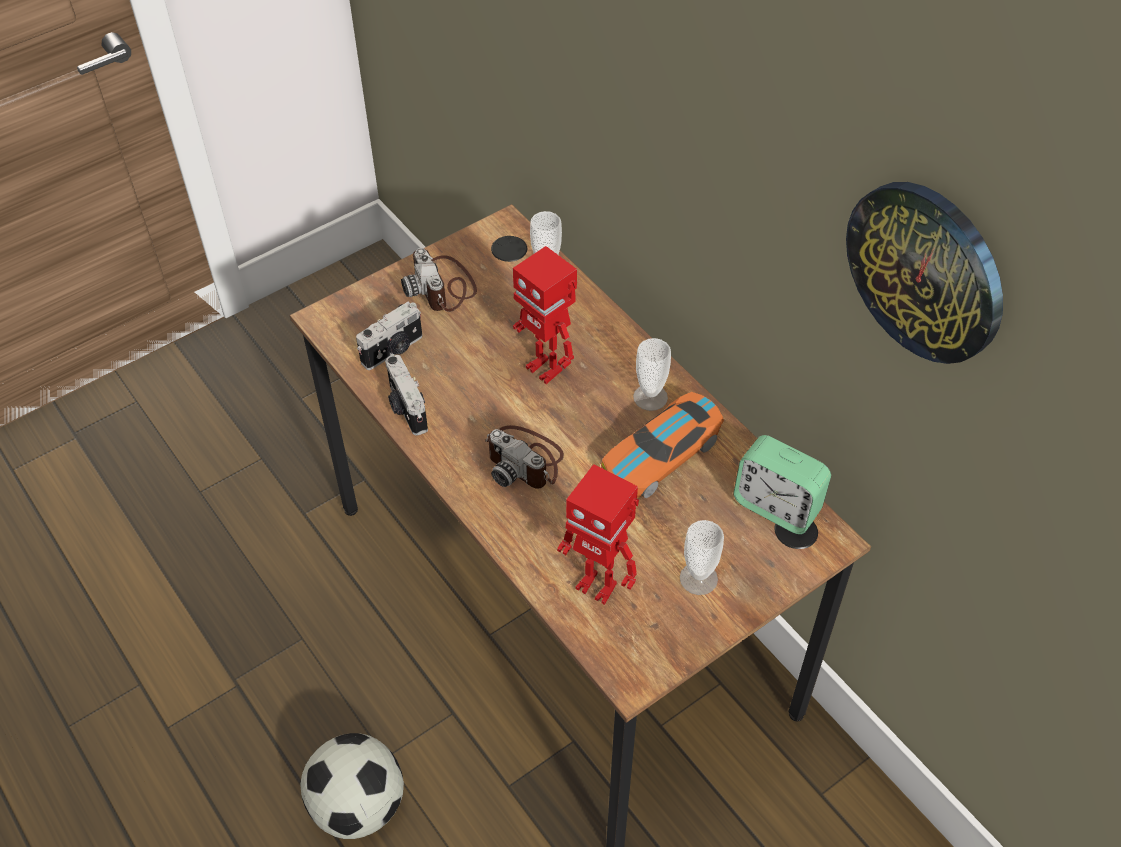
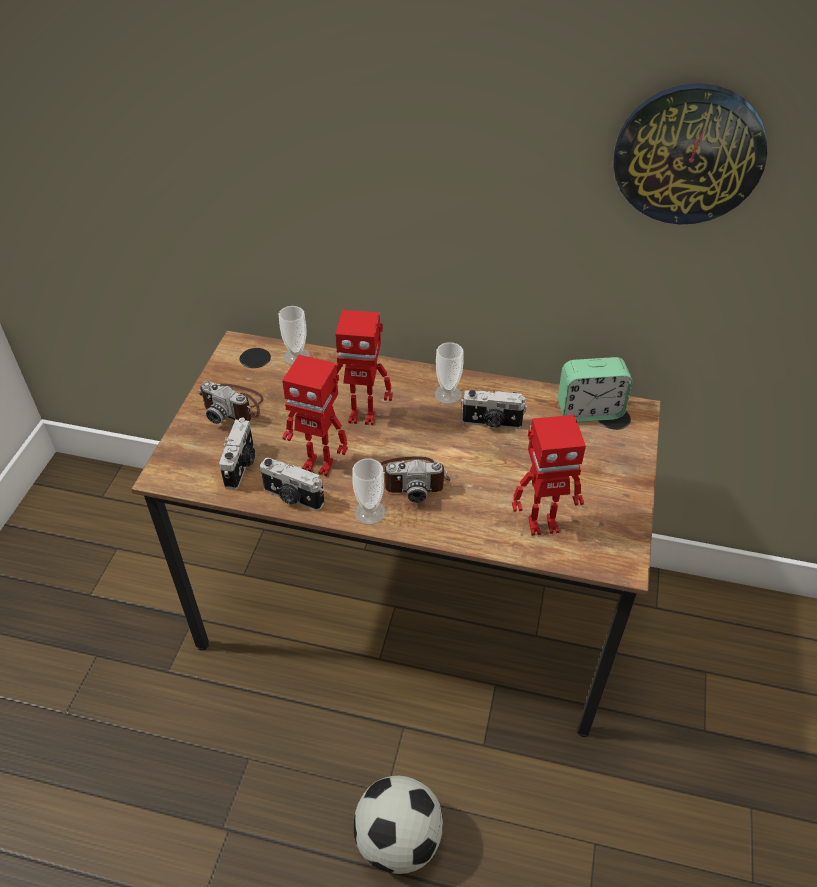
camera: 40 degrees left, 5 degrees down
toy car [601,392,724,498] -> camera [461,390,527,429]
cup [680,520,724,595] -> cup moved to [352,458,385,525]
none -> toy robot [282,355,348,476]

